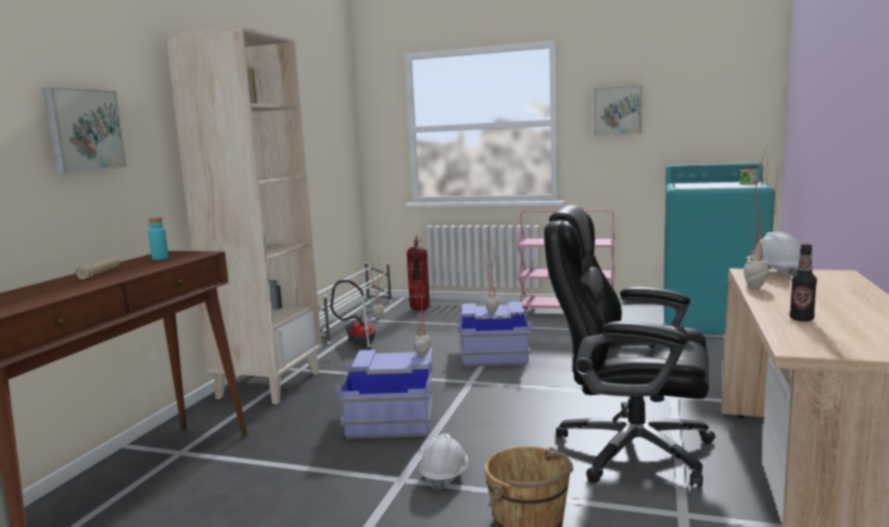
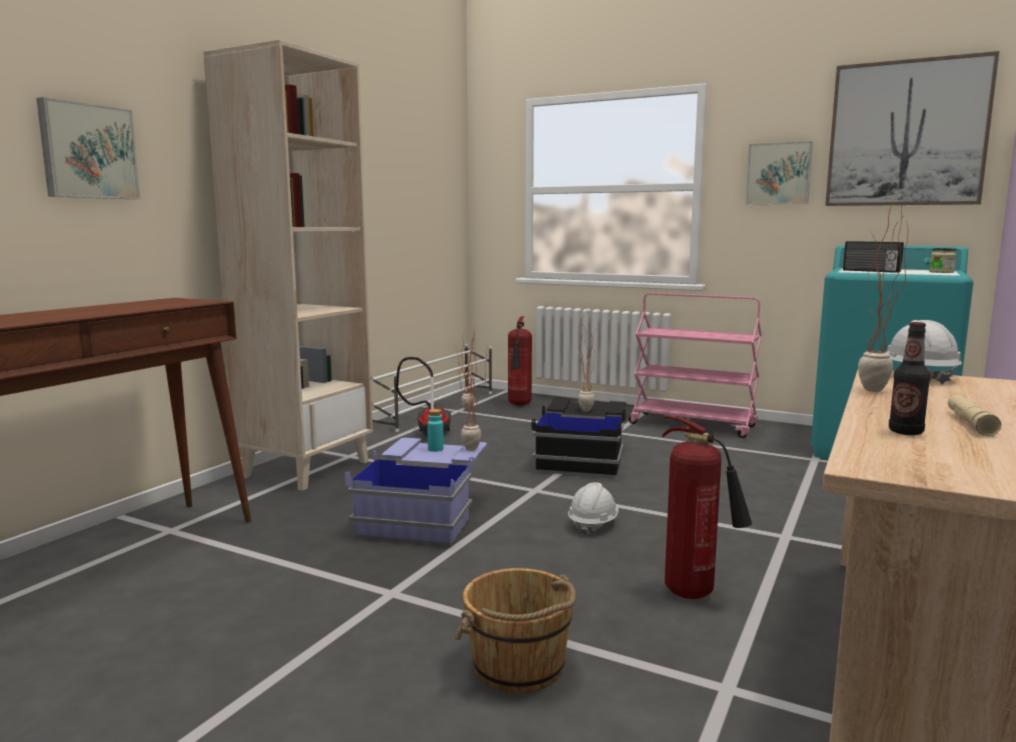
camera: 10 degrees right, 0 degrees up
beige flashlight [76,257,119,280] -> beige flashlight moved to [948,395,1001,436]
turquoise bottle [148,217,169,260] -> turquoise bottle moved to [427,409,444,452]
white hard hat [420,434,468,491] -> white hard hat moved to [568,482,619,536]
blue storage box [458,302,531,367] -> black storage box [532,398,627,478]
black office chair [544,205,716,487] -> fire extinguisher [662,416,752,599]
none -> picture [825,51,999,206]
none -> radio [843,241,904,273]

